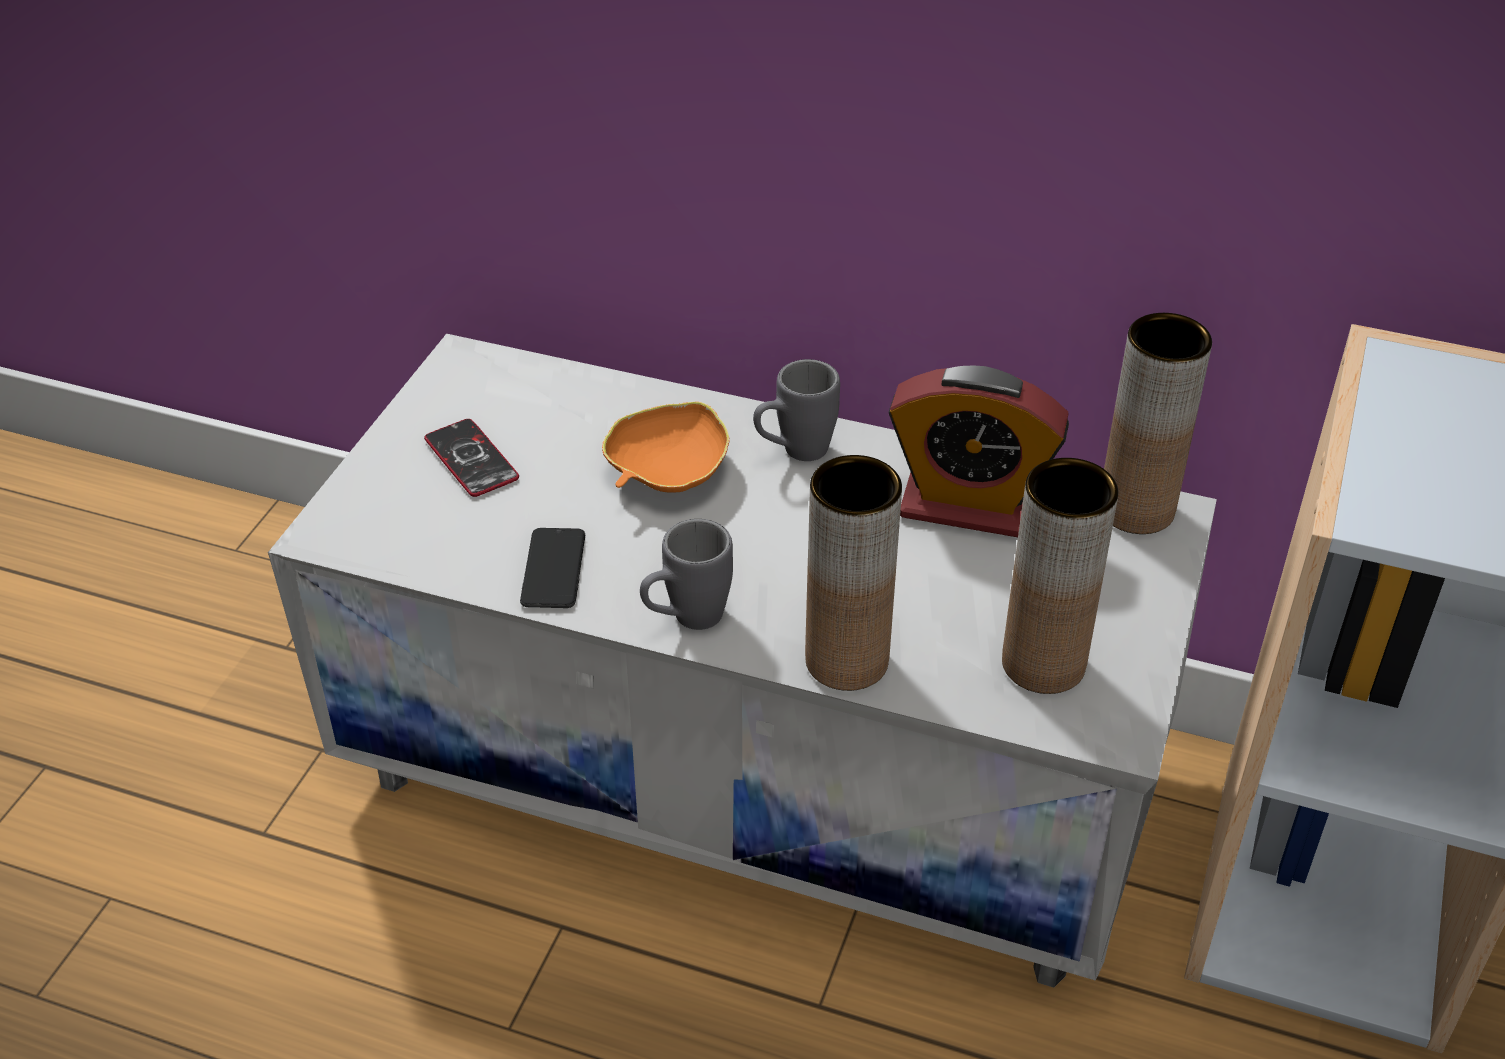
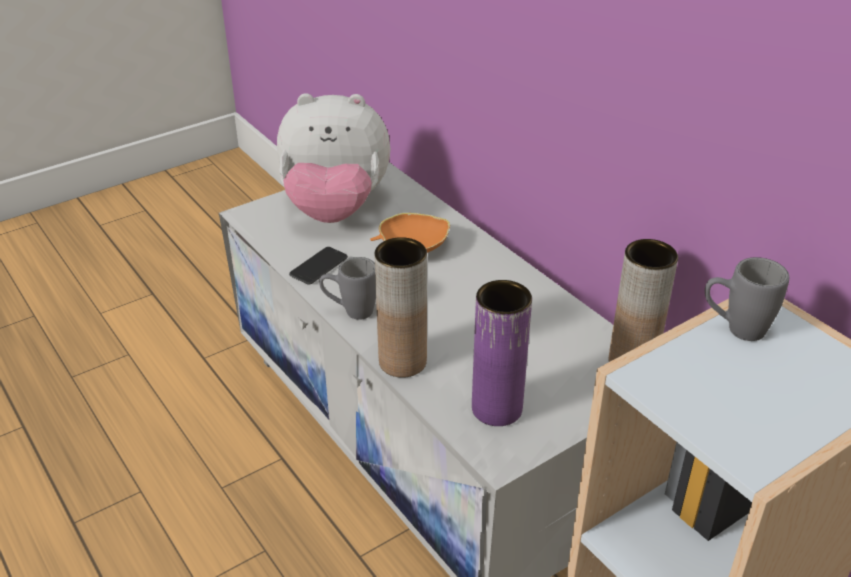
camera: 35 degrees right, 5 degrees down
phone [424,419,519,497] -> plush toy [277,93,390,223]
grey mug [753,359,840,461] -> grey mug moved to [705,257,789,341]
alarm clock [888,366,1069,537] -> none
brown vase [1002,458,1118,694] -> purple vase [472,280,532,426]

